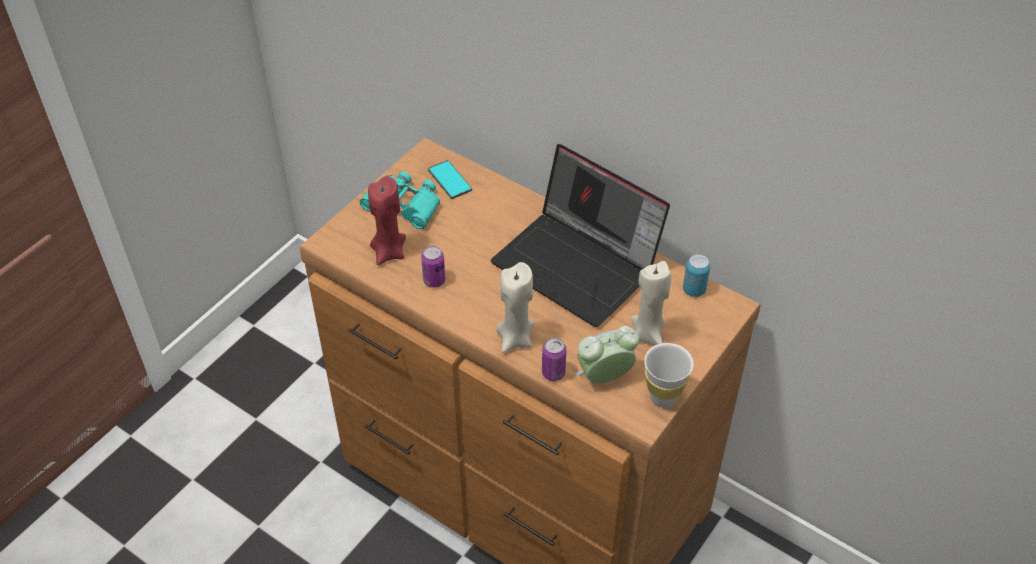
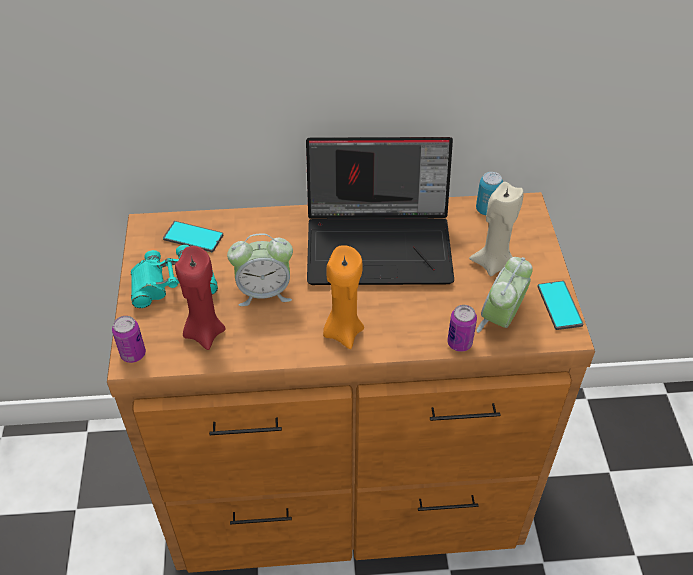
camera: 40 degrees left, 0 degrees up
can [421,246,445,288] -> can moved to [112,316,146,363]
beige candle [496,262,534,353] -> none
white cup [644,343,693,408] -> phone [537,281,584,330]
none -> alarm clock [227,234,293,306]
none -> orange candle [323,245,364,349]

